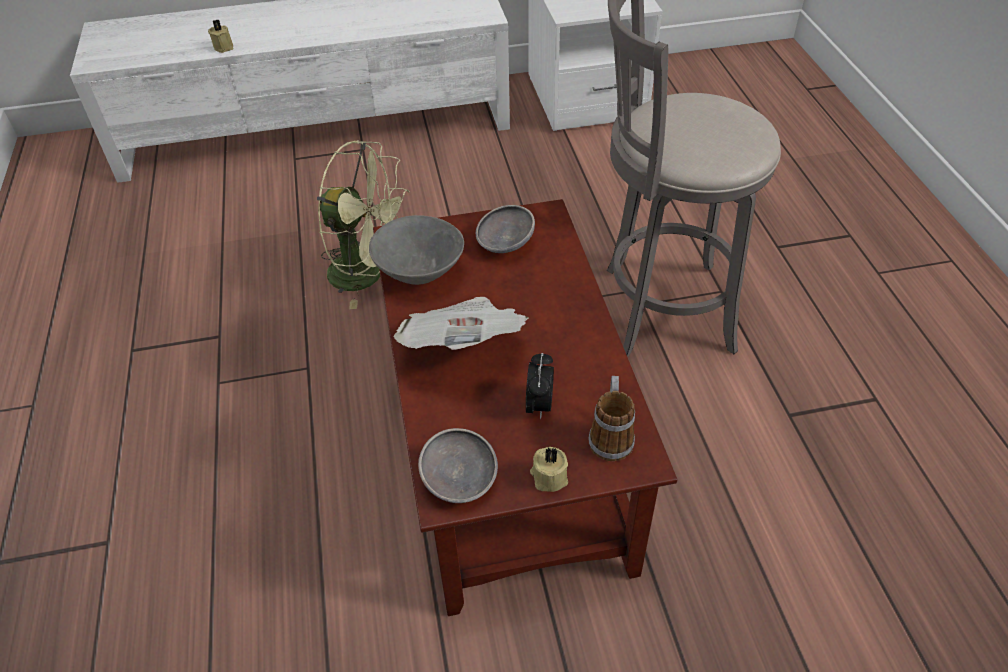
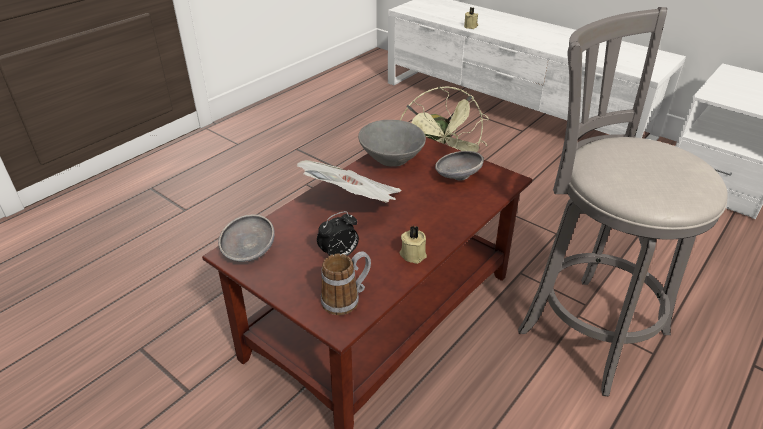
camera: 50 degrees right, 10 degrees down
beige candle [530,447,568,492] -> beige candle moved to [400,225,427,264]

